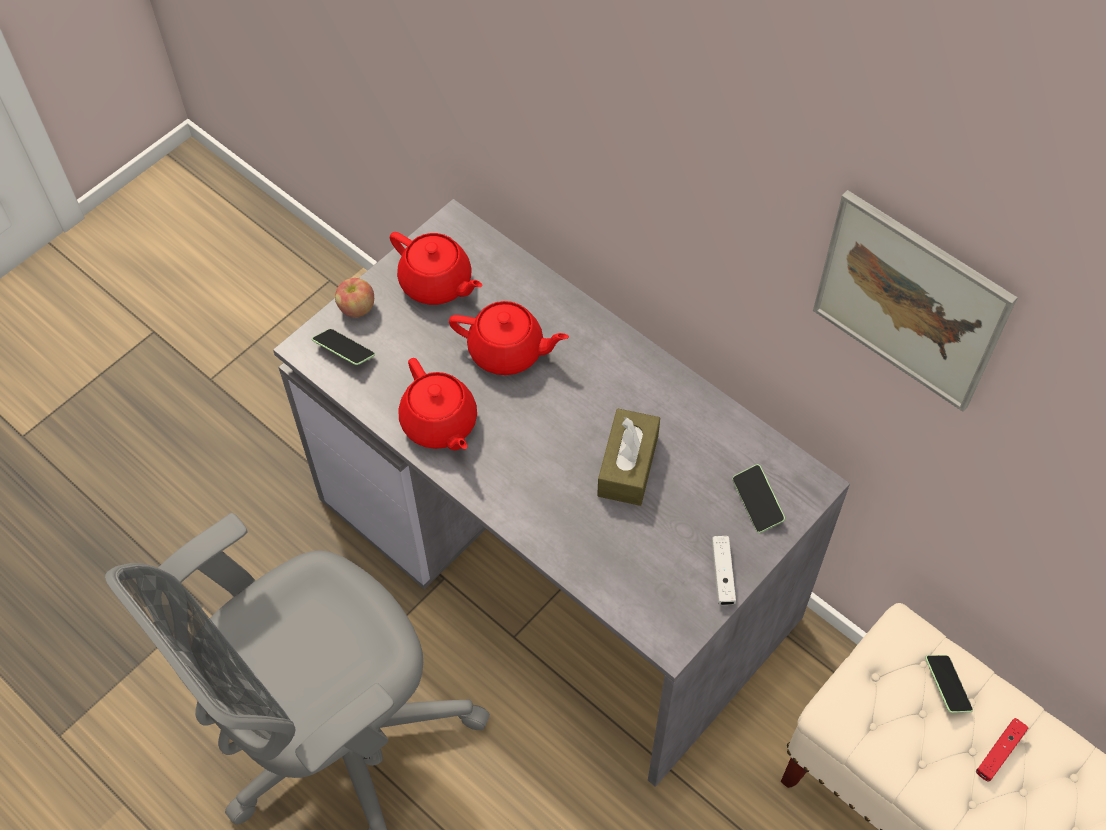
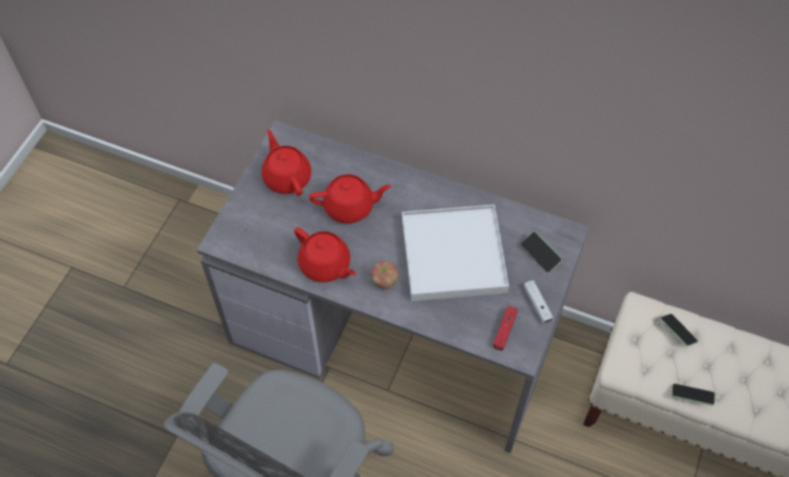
camera: 20 degrees left, 0 degrees up
phone [312,329,375,365] -> phone moved to [672,384,715,406]
apple [335,278,374,317] -> apple moved to [371,261,398,289]
red teapot [390,232,483,305] -> red teapot turned 135 degrees counterclockwise [262,129,311,196]
brown tissue box [597,408,660,506] -> white tray [402,205,509,301]
picture [813,190,1018,412] -> none
red game controller [976,718,1028,782] -> red game controller moved to [493,306,518,351]

